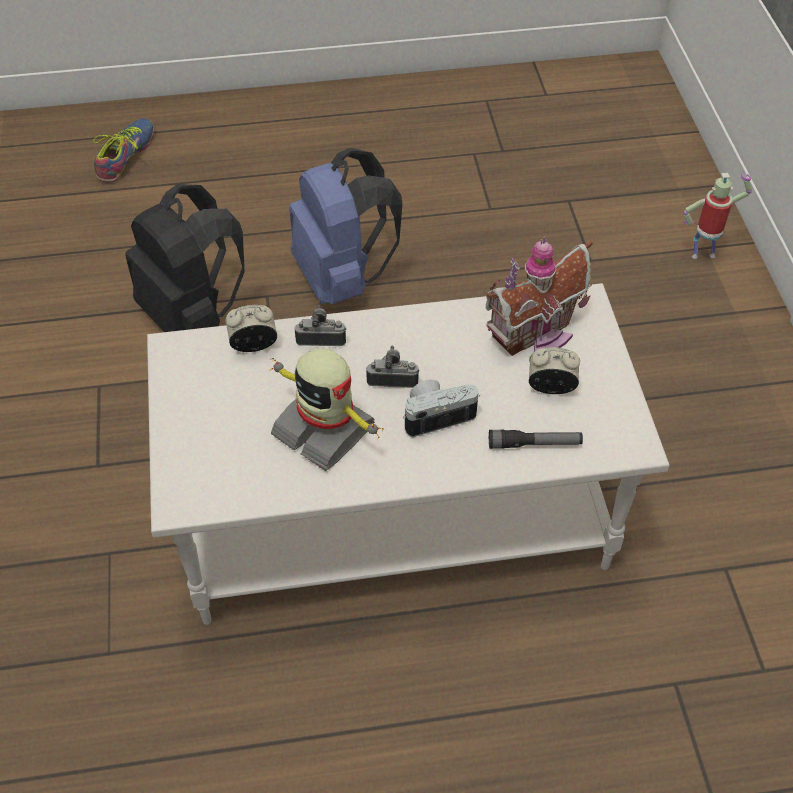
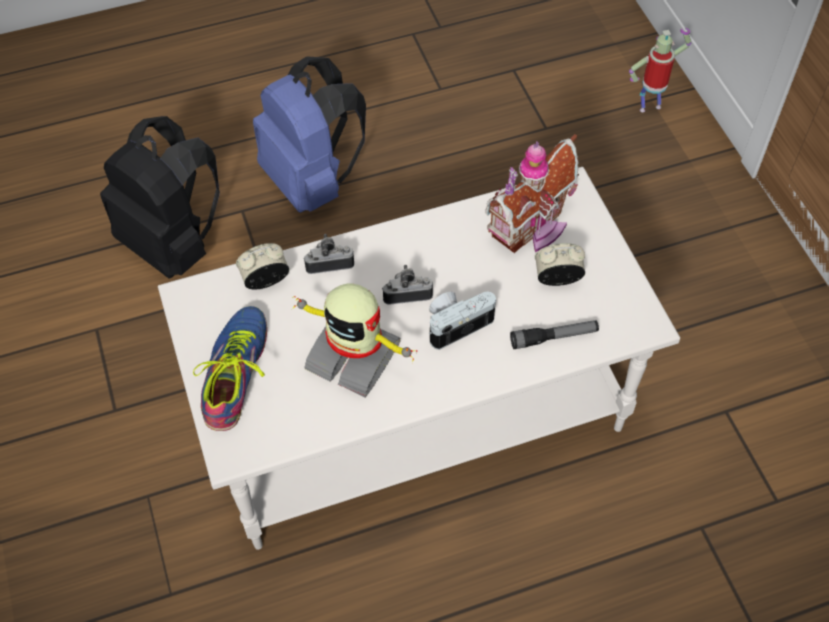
camera: 10 degrees left, 5 degrees up
shoe [93,118,154,183] -> shoe moved to [193,306,267,431]

